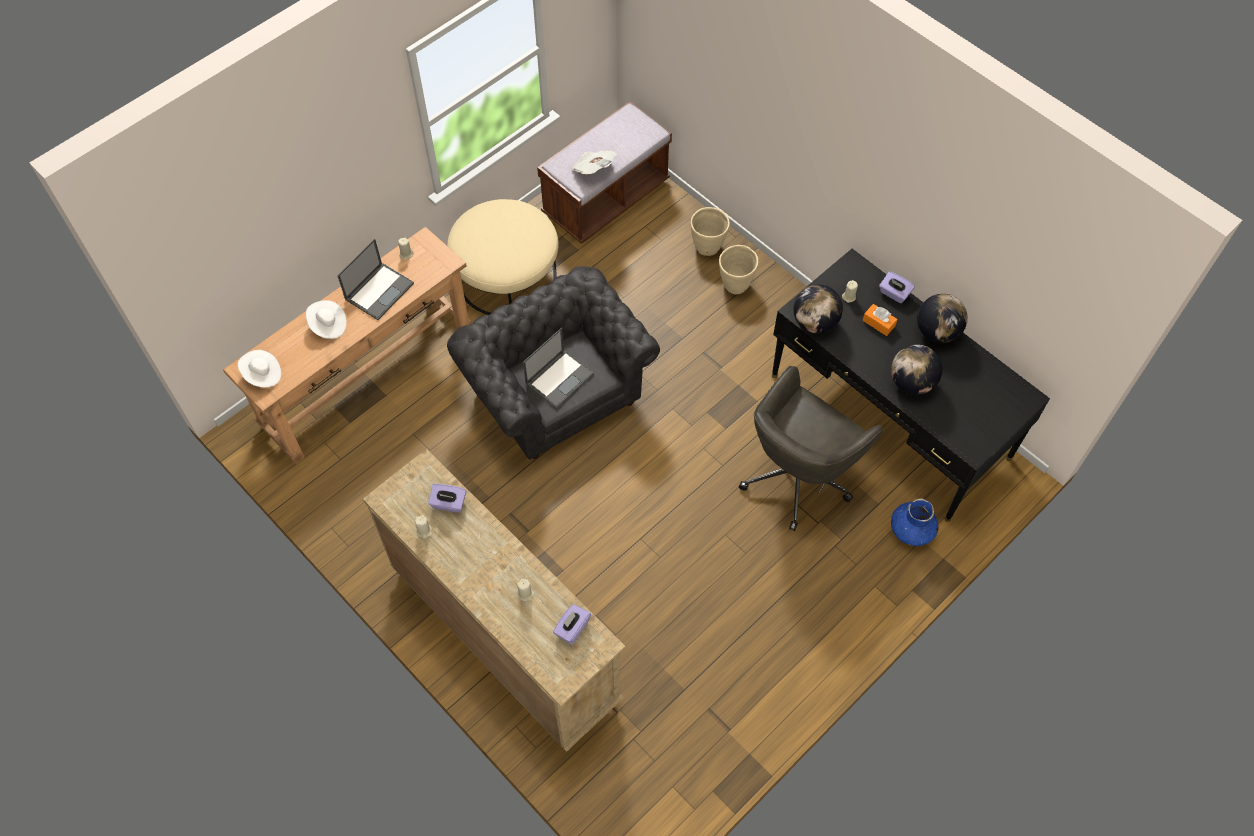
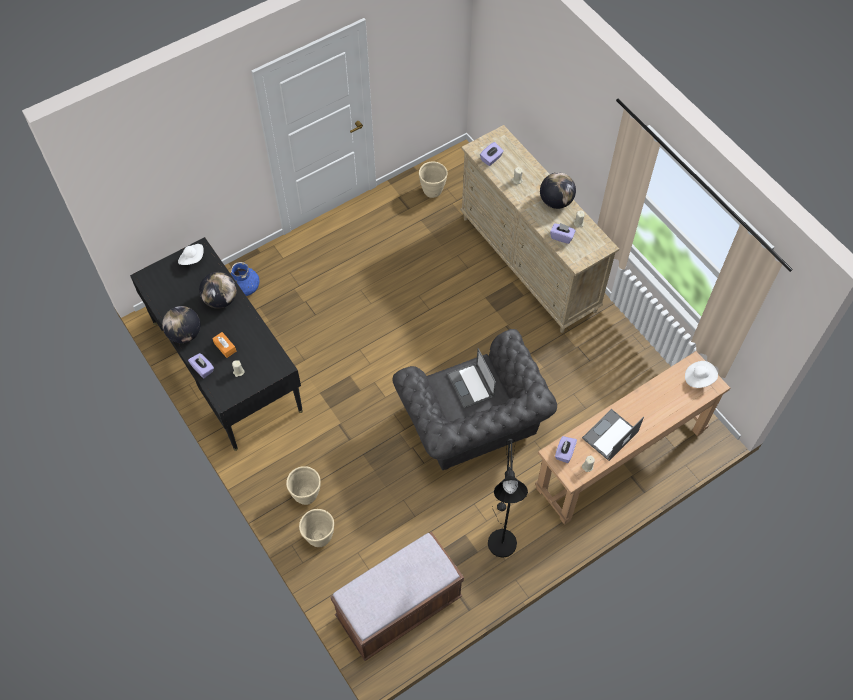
camera: 170 degrees left, 0 degrees up
white hat [306,300,347,339] -> white hat moved to [178,244,204,265]
beige ottoman [447,199,558,315] -> black floor lamp [488,439,528,558]
laptop [523,328,594,409] -> laptop turned 75 degrees counterclockwise [447,348,496,409]
newspaper [572,150,617,174] -> none
grey office chair [739,366,883,531] -> none
globe [794,284,843,333] -> globe moved to [540,173,576,209]
none -> beige planter [419,161,447,198]
none -> purple tissue box [555,436,577,463]

